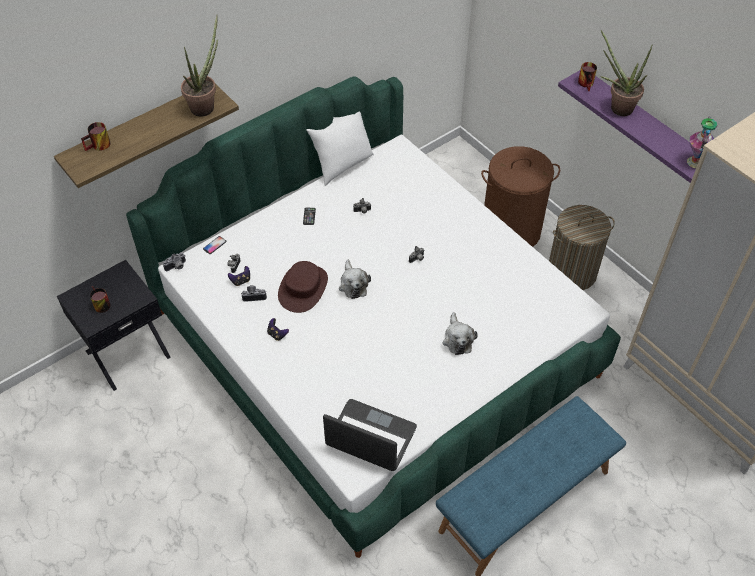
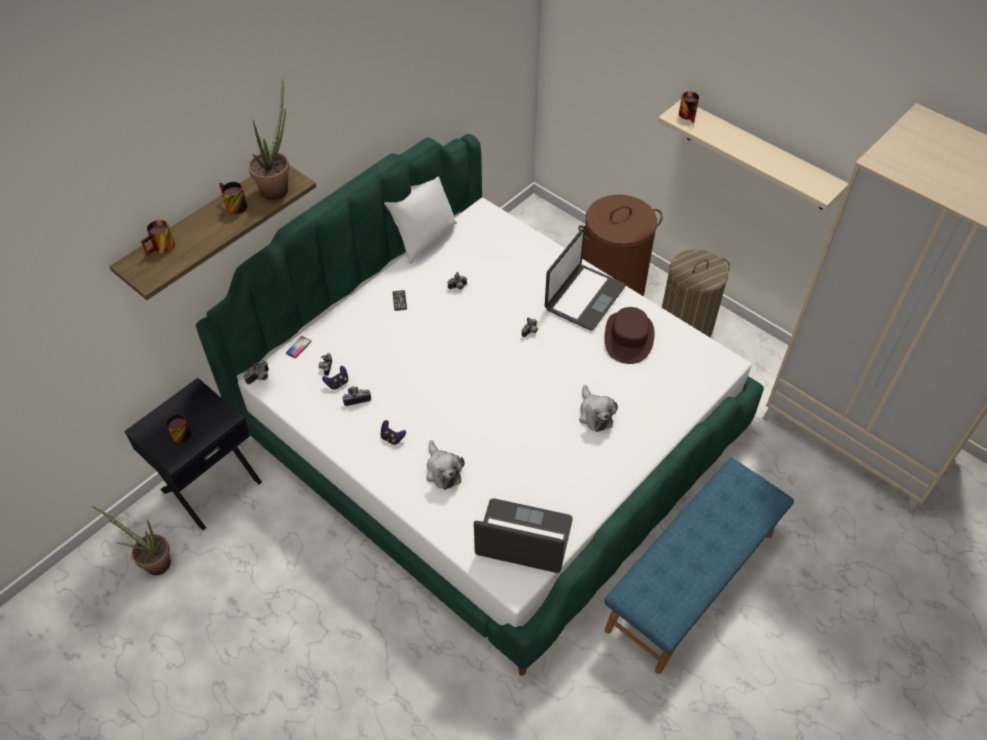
camera: 10 degrees left, 0 degrees up
brown hat [278,261,328,313] -> brown hat moved to [605,307,655,364]
plush toy [339,260,371,299] -> plush toy moved to [426,440,465,490]
purple shelf [558,70,696,183] -> beige shelf [658,100,849,210]
potted plant [600,30,652,116] -> potted plant moved to [91,506,171,575]
vase [687,117,717,168] -> none
none -> mug [219,182,247,214]
none -> laptop [545,228,626,331]

